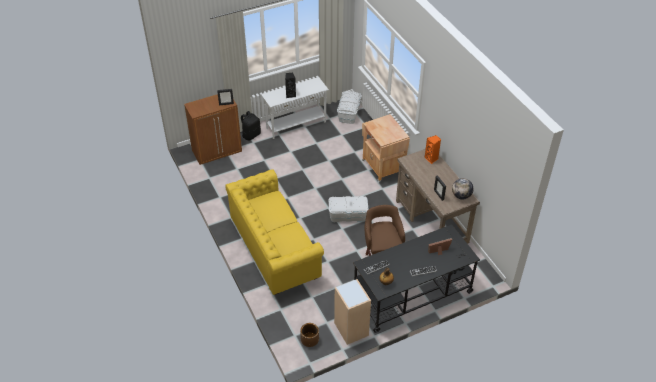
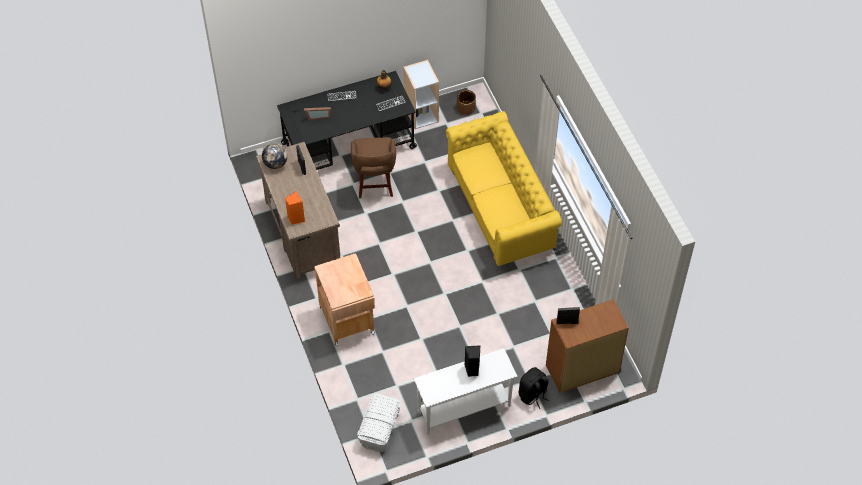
camera: 175 degrees left, 10 degrees up
white storage box [329,196,369,222] -> none

